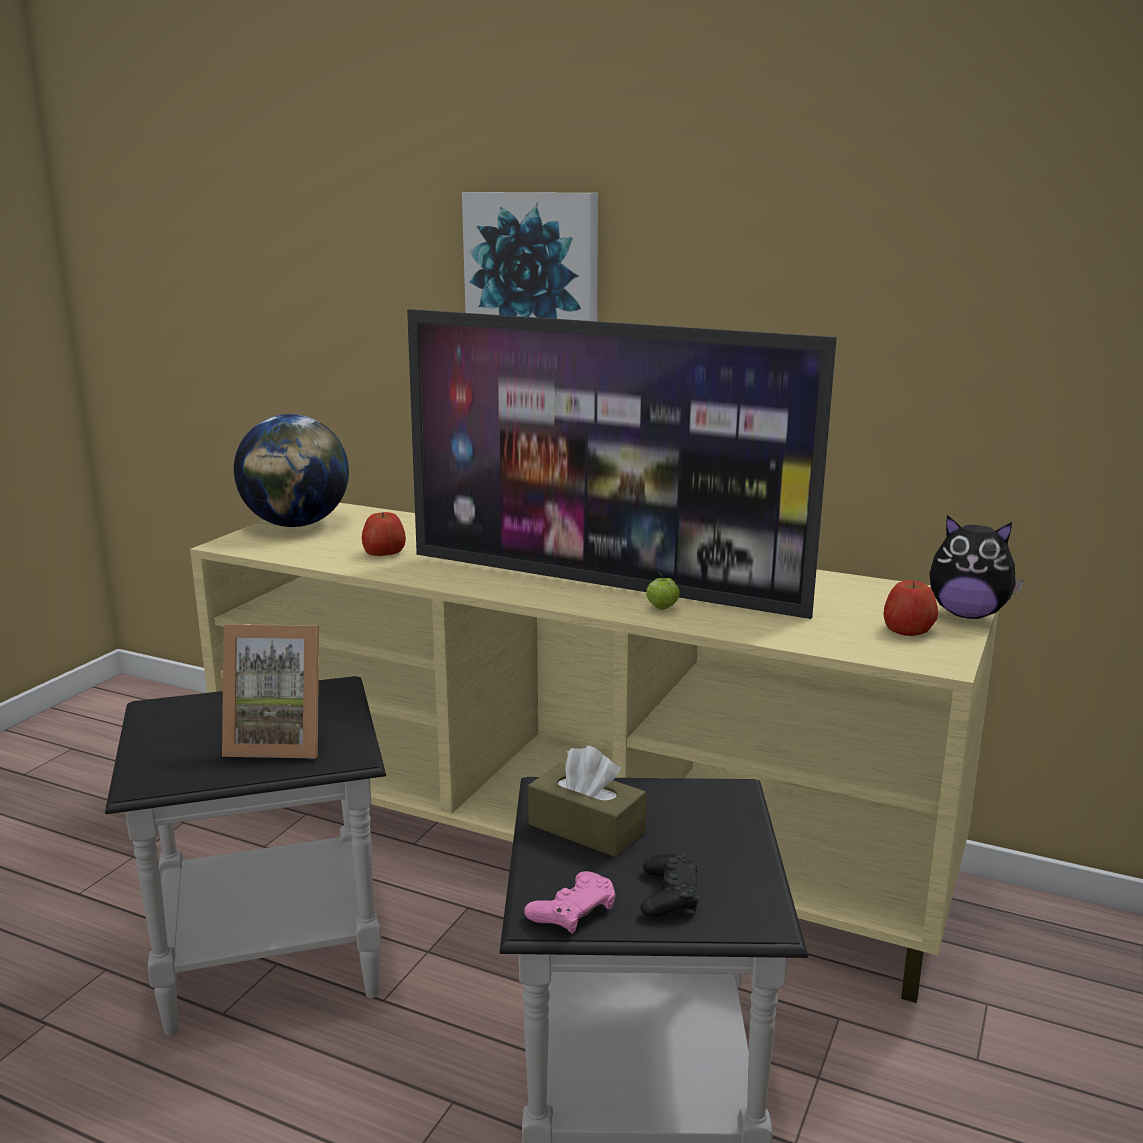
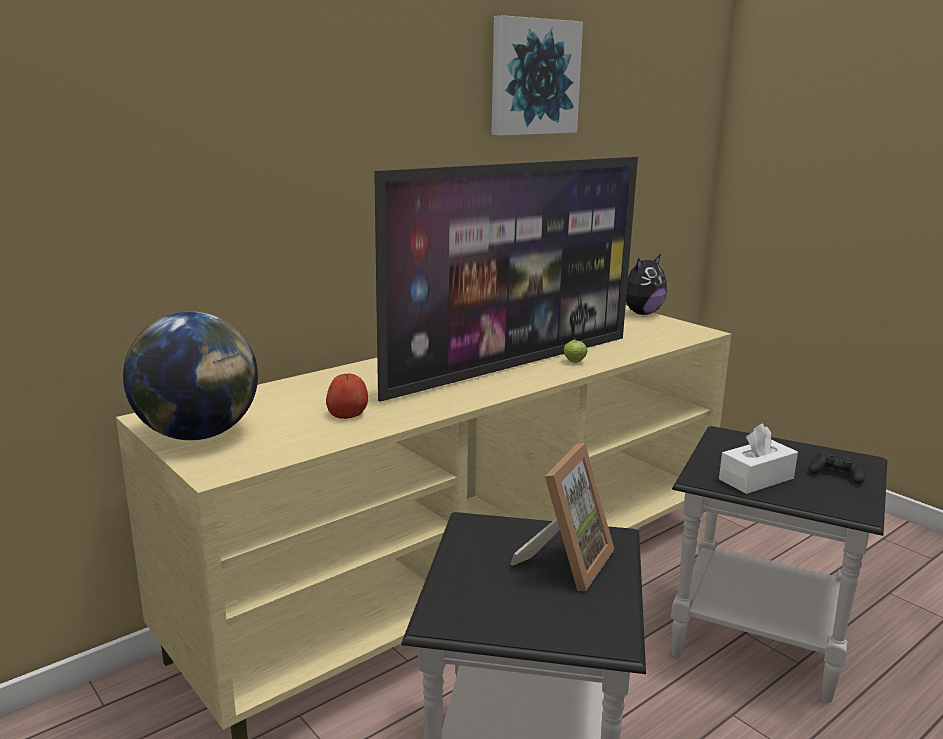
camera: 65 degrees left, 0 degrees up
picture [462,192,598,321] -> picture moved to [492,15,583,136]
pink game controller [524,871,616,934] -> none
brown tissue box [528,746,647,857] -> white tissue box [719,423,798,494]
apple [884,580,938,636] -> none

